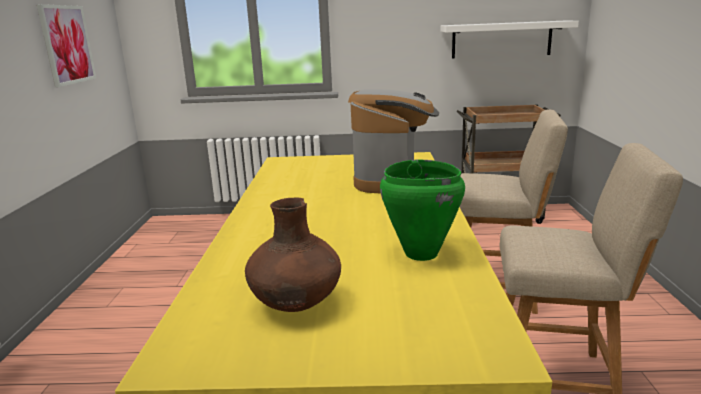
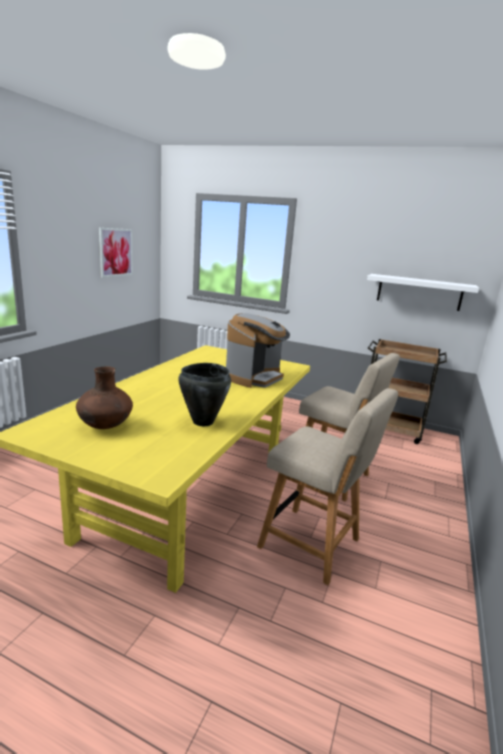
camera: 20 degrees right, 0 degrees up
green cooking pot [380,159,465,261] -> black cooking pot [178,363,231,426]

